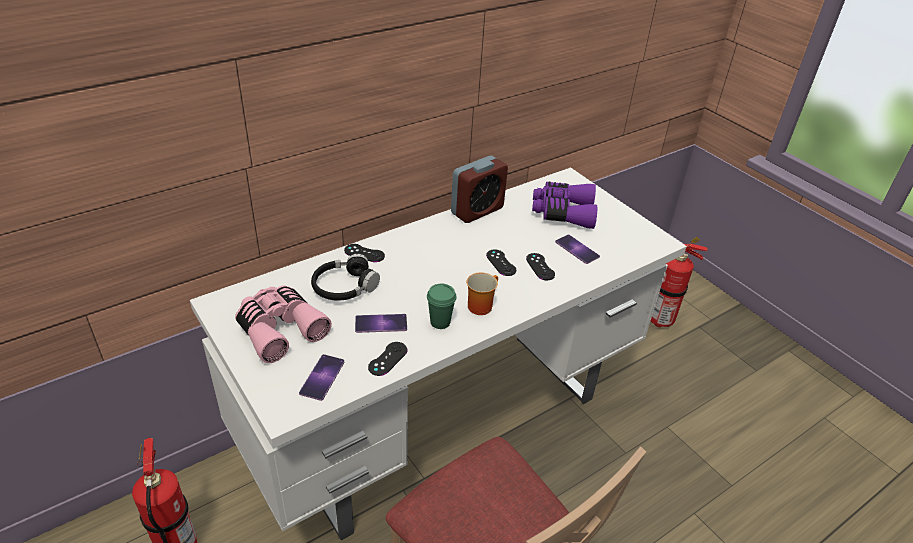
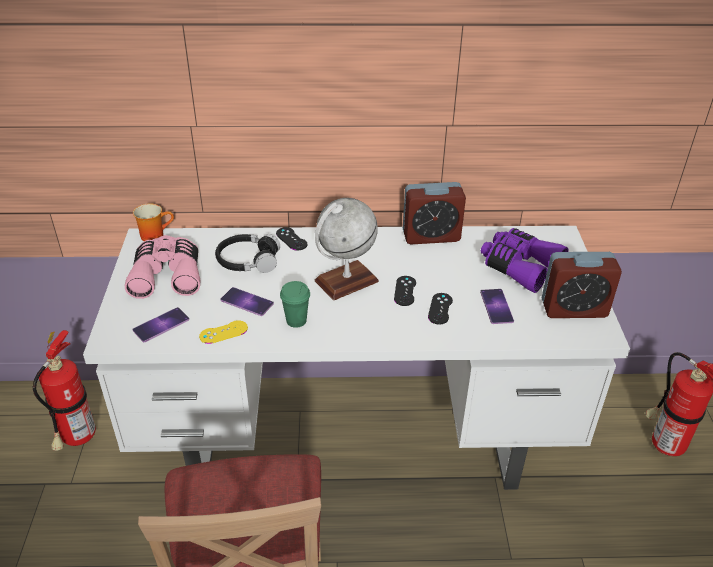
camera: 35 degrees right, 0 degrees up
black game controller [368,342,408,376] -> yellow game controller [199,320,248,344]
mug [467,272,498,315] -> mug moved to [133,203,174,241]
none -> globe [314,198,379,300]
none -> alarm clock [541,252,622,318]

